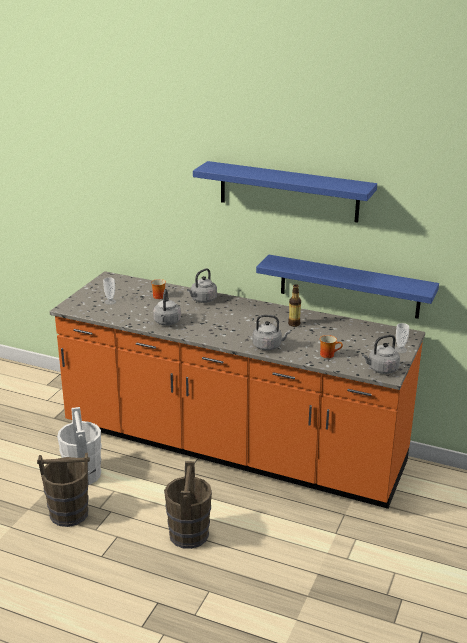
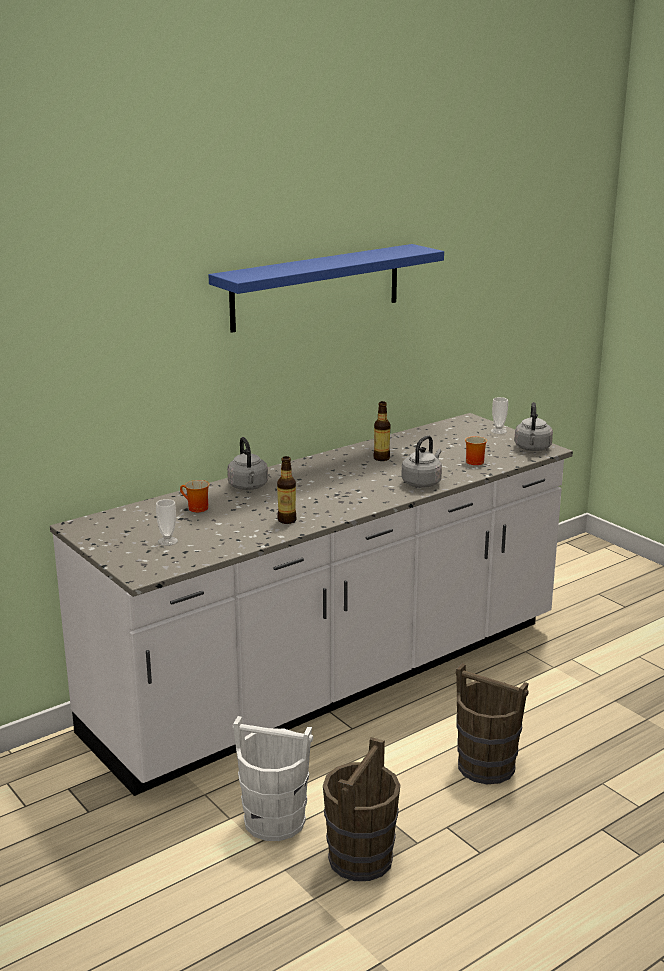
camera: 60 degrees left, 5 degrees down
orange counter [50,271,425,509] -> white counter [50,413,573,796]
grey kettle [153,289,181,326] -> bottle [277,456,297,524]
blue shelf [256,255,439,319] -> none

